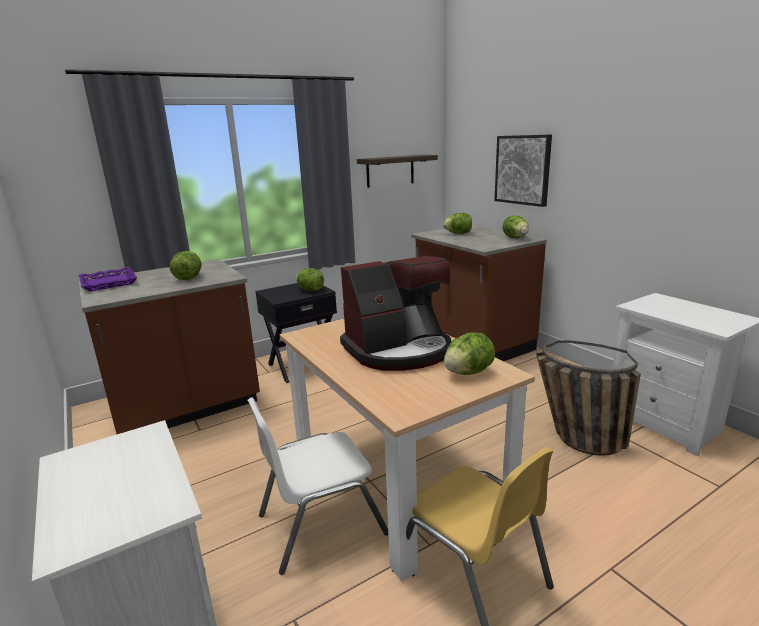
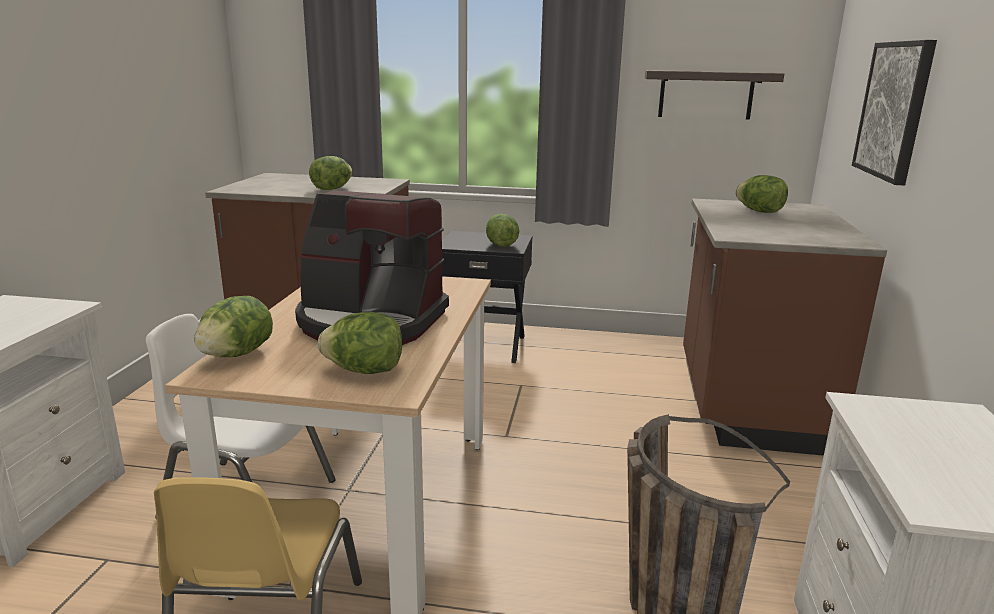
camera: 40 degrees right, 0 degrees up
purple tray [78,267,138,291] -> none
lettuce [503,215,529,238] -> lettuce moved to [194,296,273,357]

